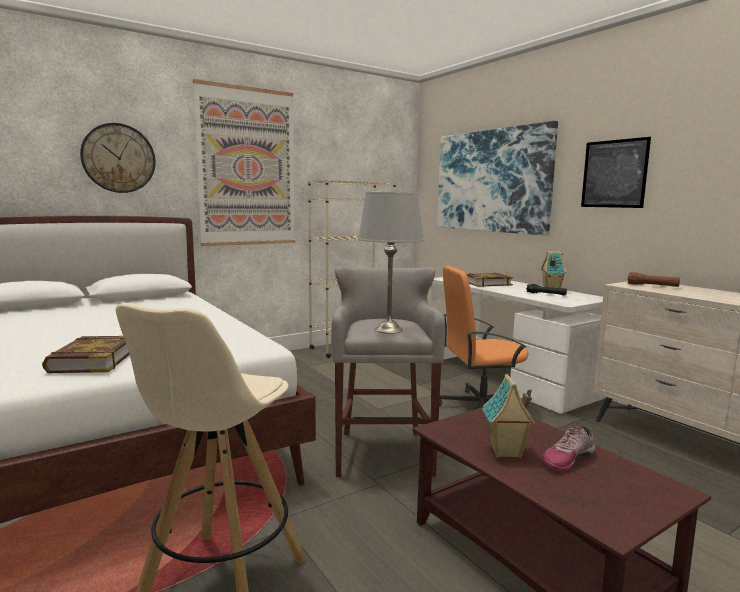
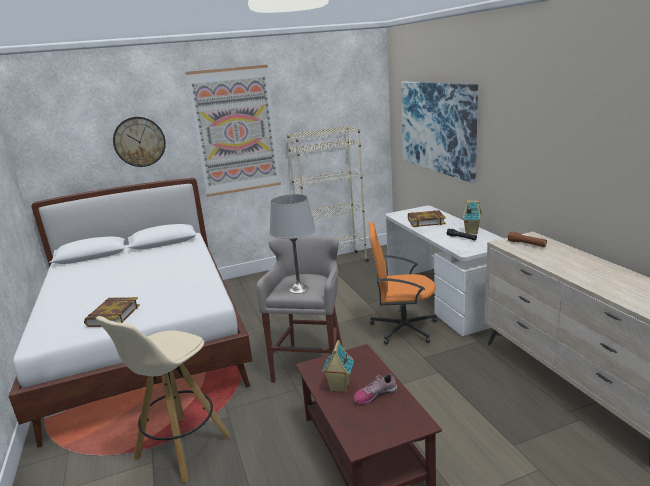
camera: 15 degrees right, 10 degrees up
picture [581,137,651,208] -> none

